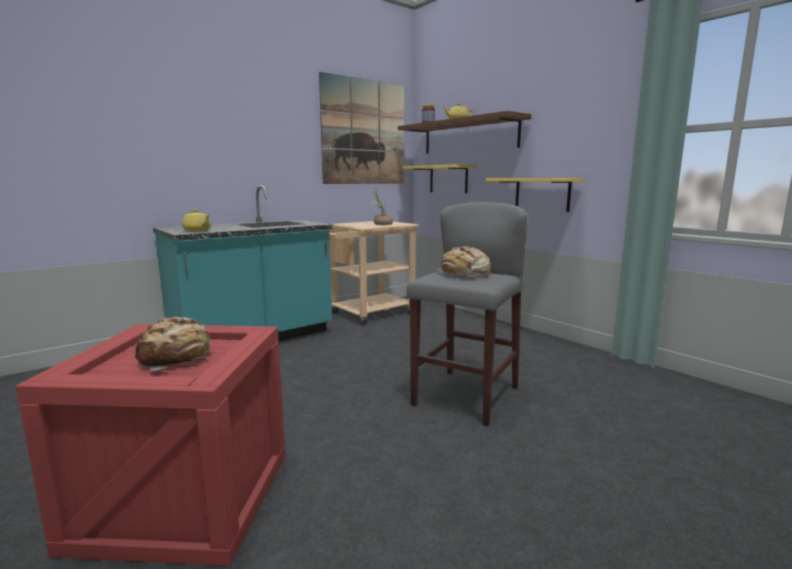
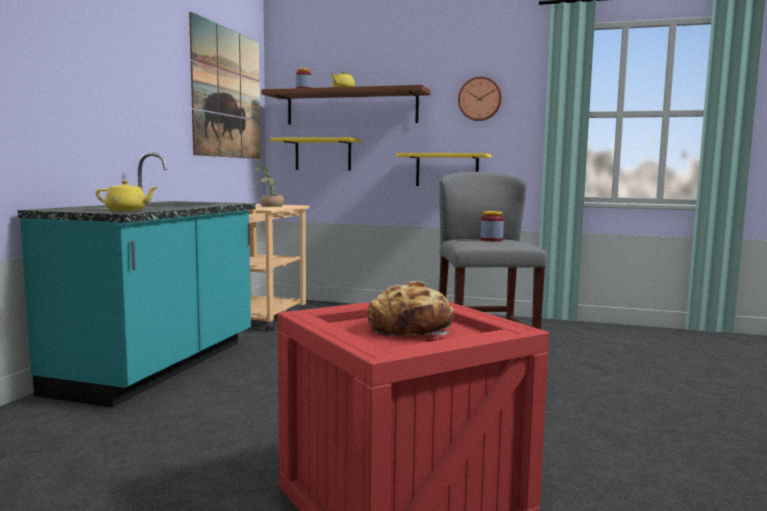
camera: 35 degrees left, 5 degrees down
bread [435,246,491,278] -> jar [480,211,504,241]
none -> wall clock [458,76,502,121]

